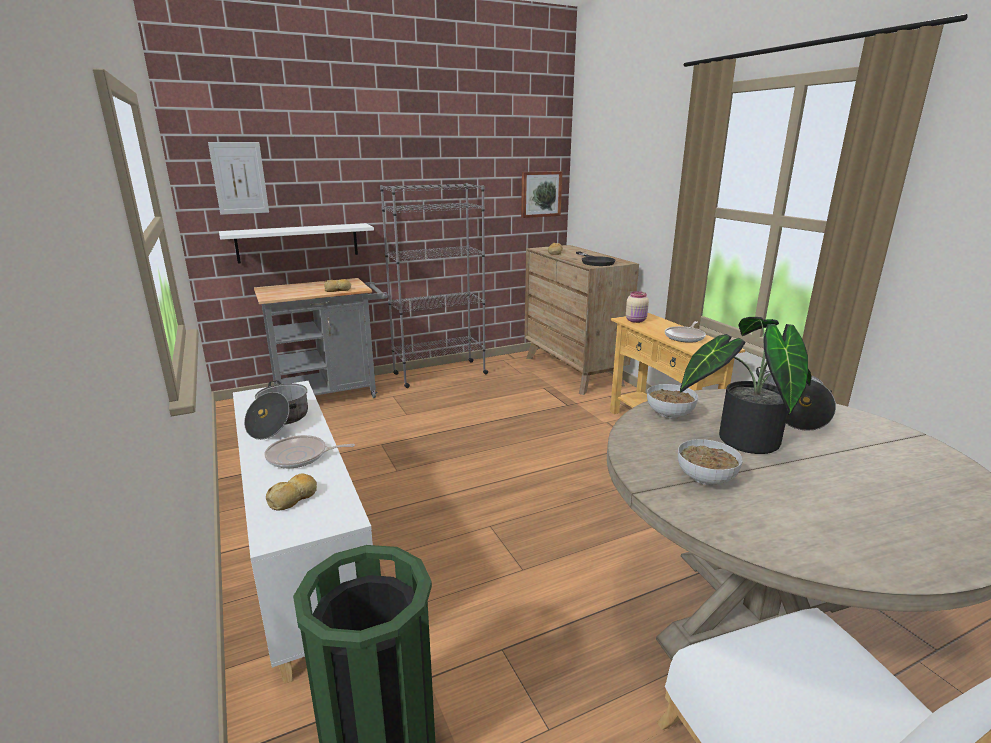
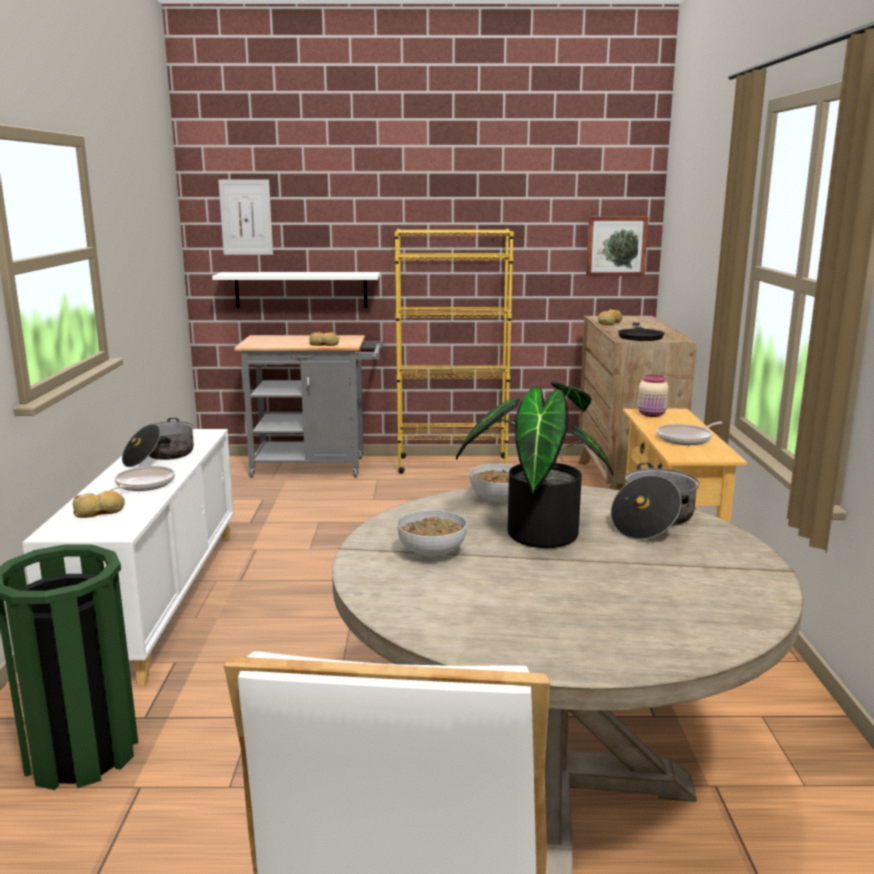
camera: 25 degrees right, 5 degrees down
frying pan [265,435,355,468] -> frying pan turned 90 degrees clockwise [102,466,175,493]
grey bookcase [380,183,488,388] -> yellow bookcase [394,229,514,474]

